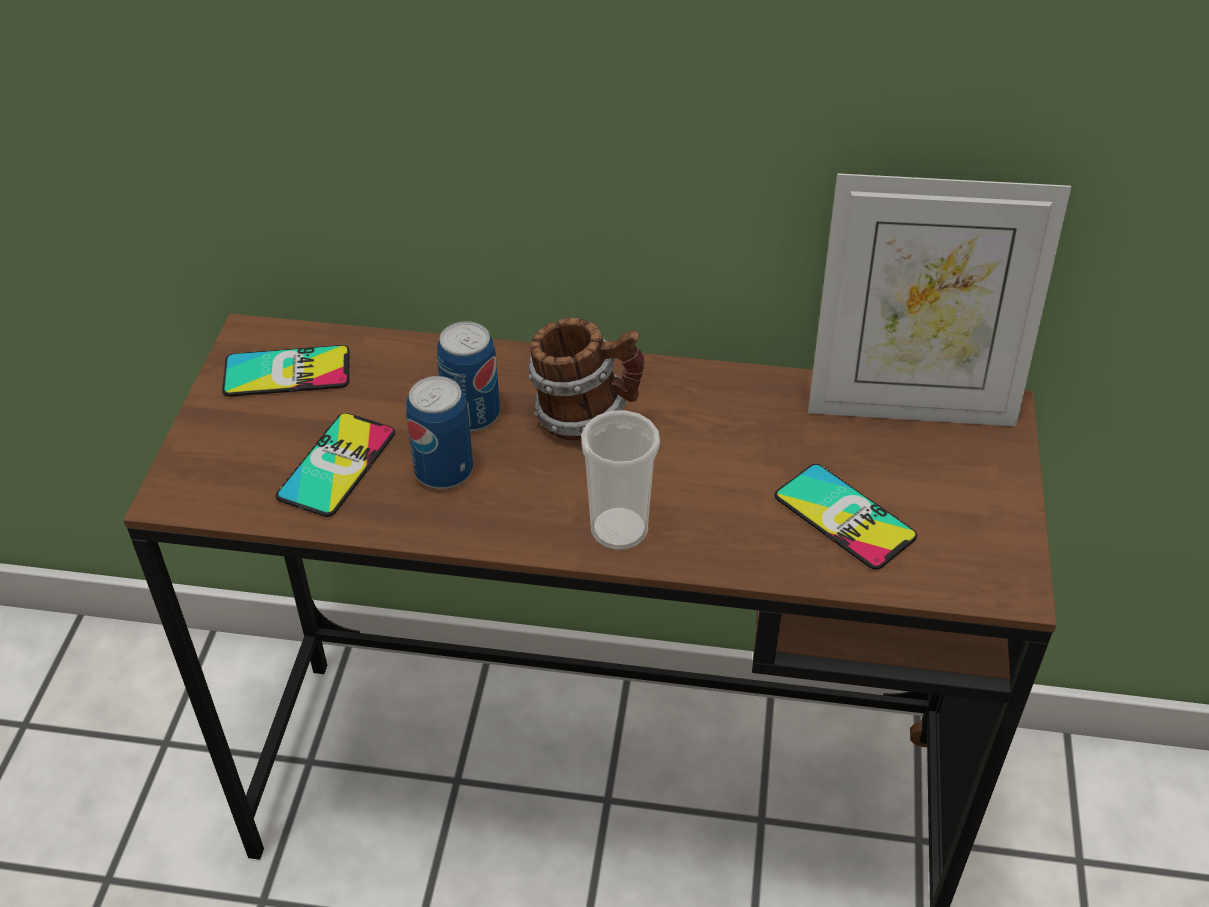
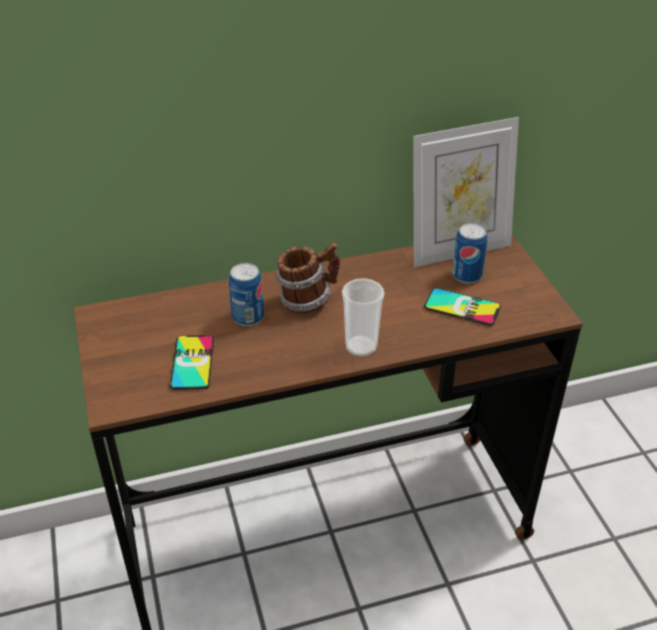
camera: 25 degrees left, 5 degrees down
phone [222,345,350,397] -> none
can [406,376,473,489] -> can moved to [452,223,487,284]

